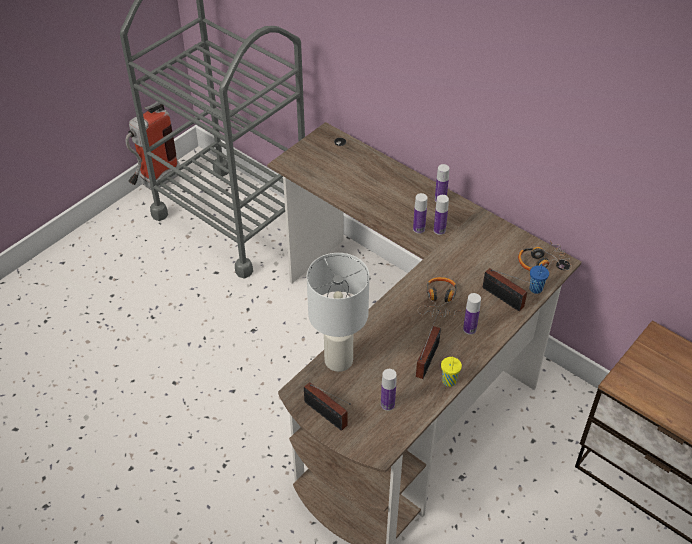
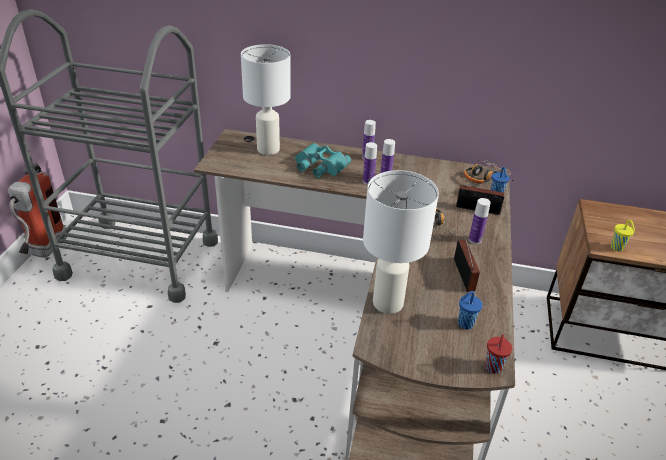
camera: 30 degrees left, 10 degrees down
radio [304,382,351,431] -> none
bottle [381,369,397,411] -> blue cup [458,291,483,330]
yellow cup [441,357,462,387] -> yellow cup moved to [611,219,635,252]
none -> white table lamp [241,44,291,155]
none -> turquoise binoculars [295,143,351,178]
none -> red cup [485,335,512,374]

